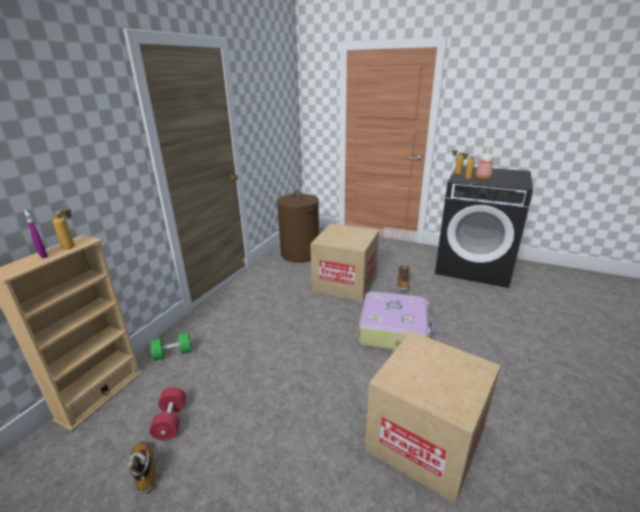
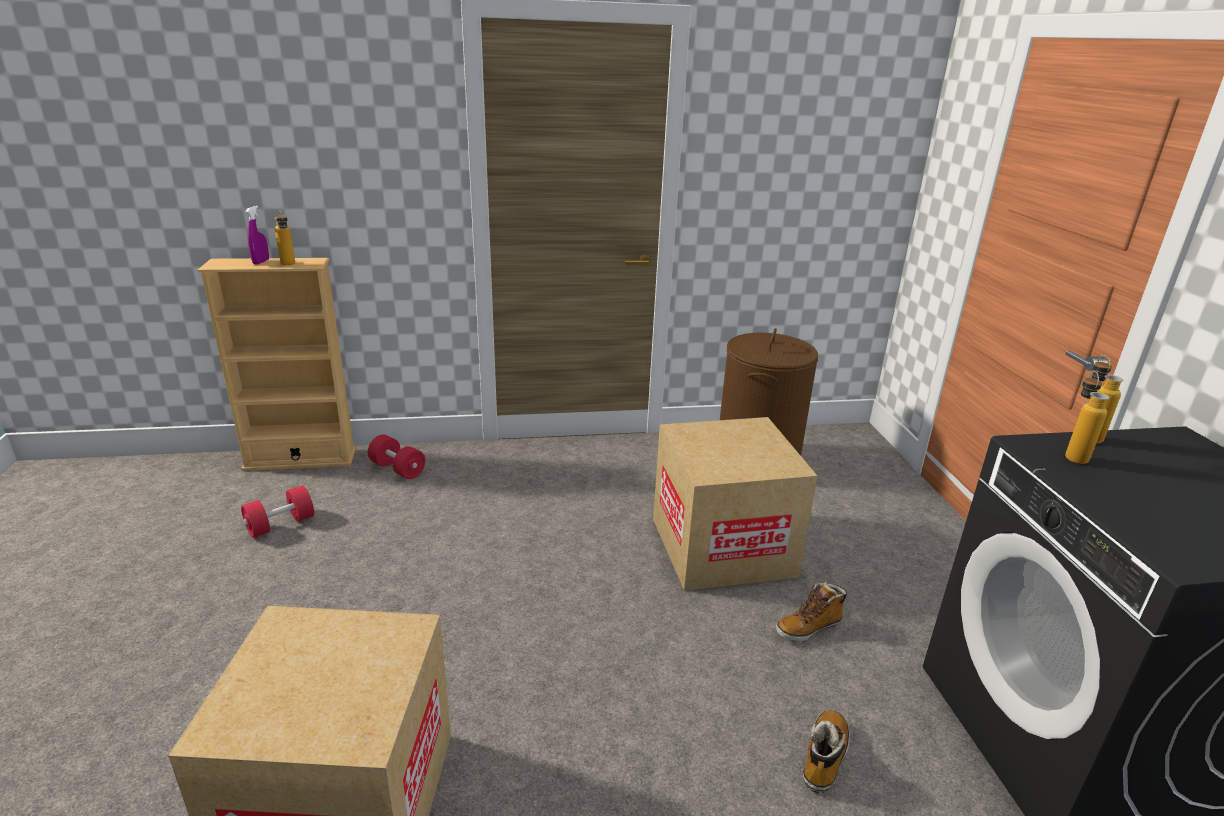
camera: 55 degrees right, 0 degrees up
boot [127,442,156,494] -> boot moved to [803,710,849,793]
green dumbbell [150,332,192,361] -> red dumbbell [368,434,425,479]
suitcase [358,292,435,350] -> none
bottle [475,146,493,180] -> none

